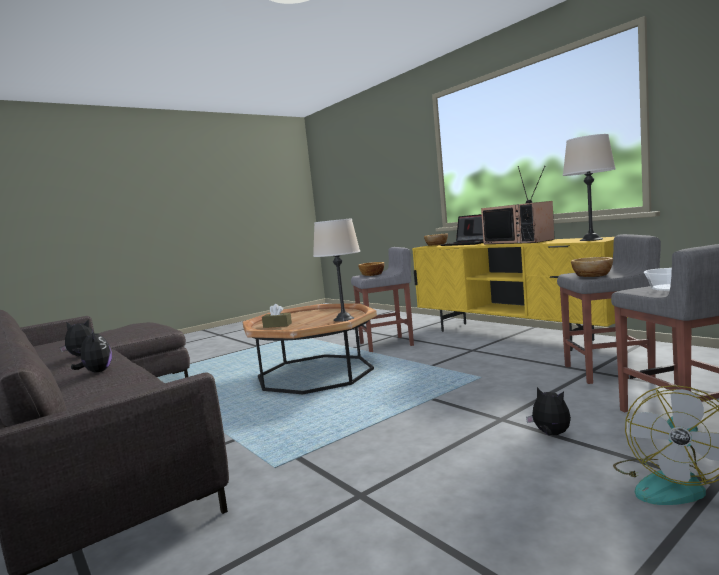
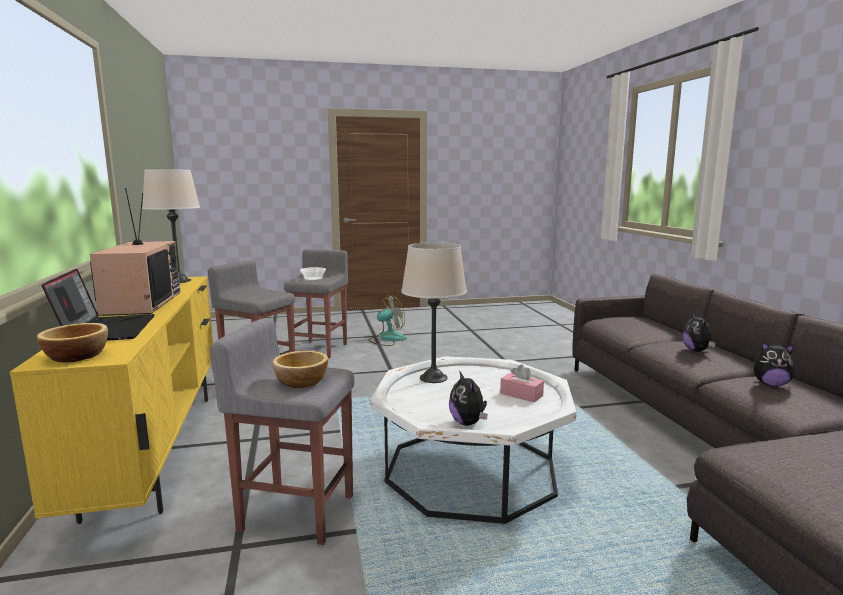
camera: 155 degrees left, 5 degrees up
brown coffee table [243,303,377,394] -> white coffee table [370,356,576,524]
brown tissue box [262,304,292,328] -> pink tissue box [500,364,544,403]
plush toy [526,387,571,435] -> plush toy moved to [449,372,487,426]
bowl [571,257,613,277] -> none

